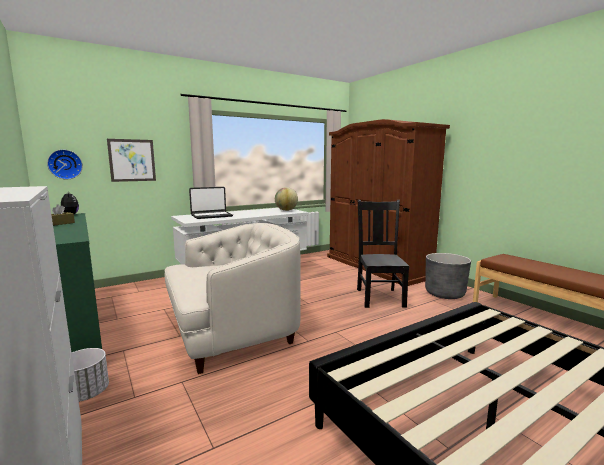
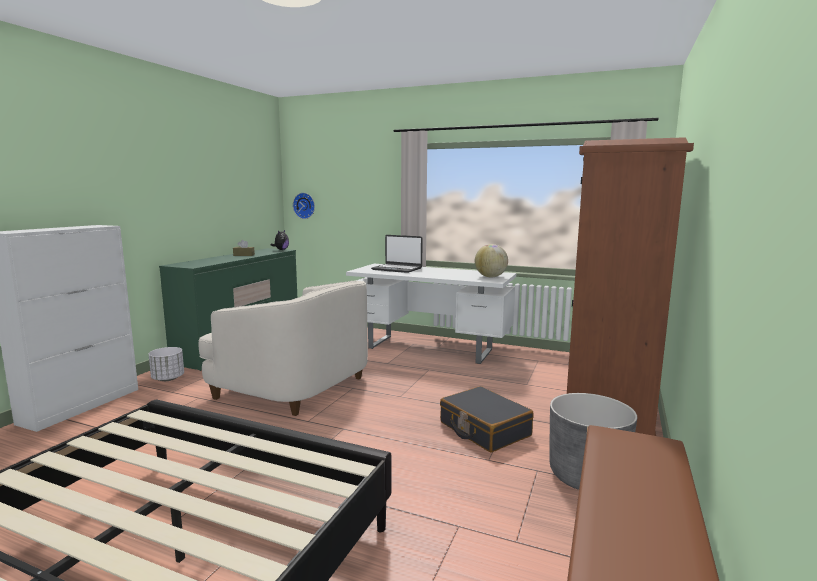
camera: 55 degrees right, 0 degrees up
picture [107,139,156,182] -> none
black chair [357,200,410,308] -> black suitcase [440,386,534,453]

